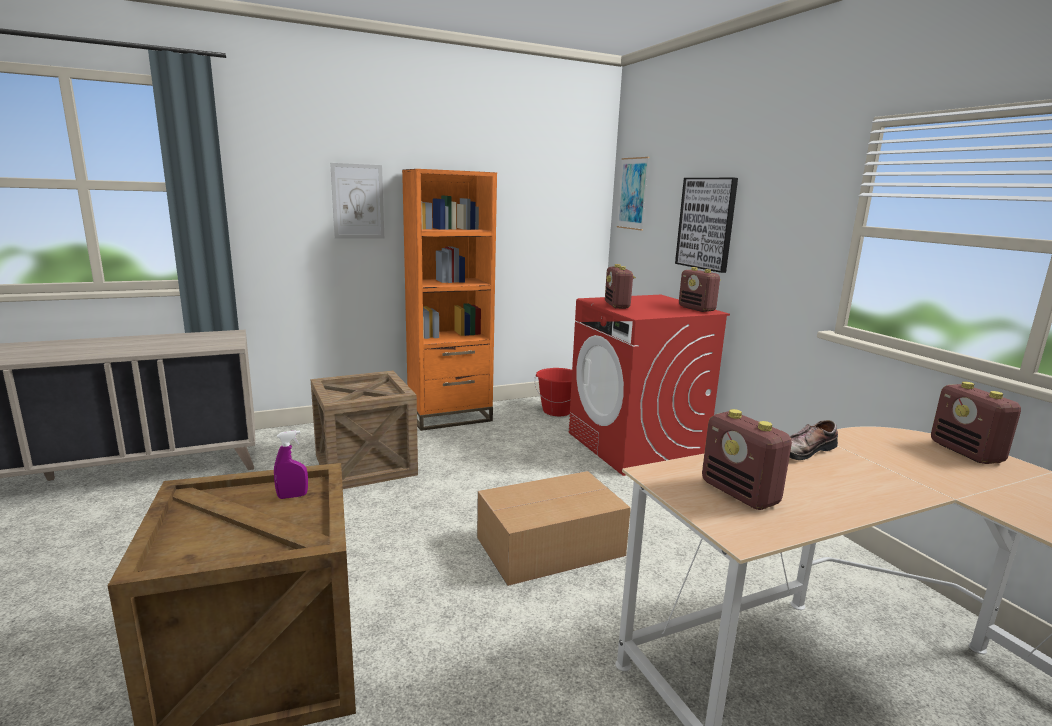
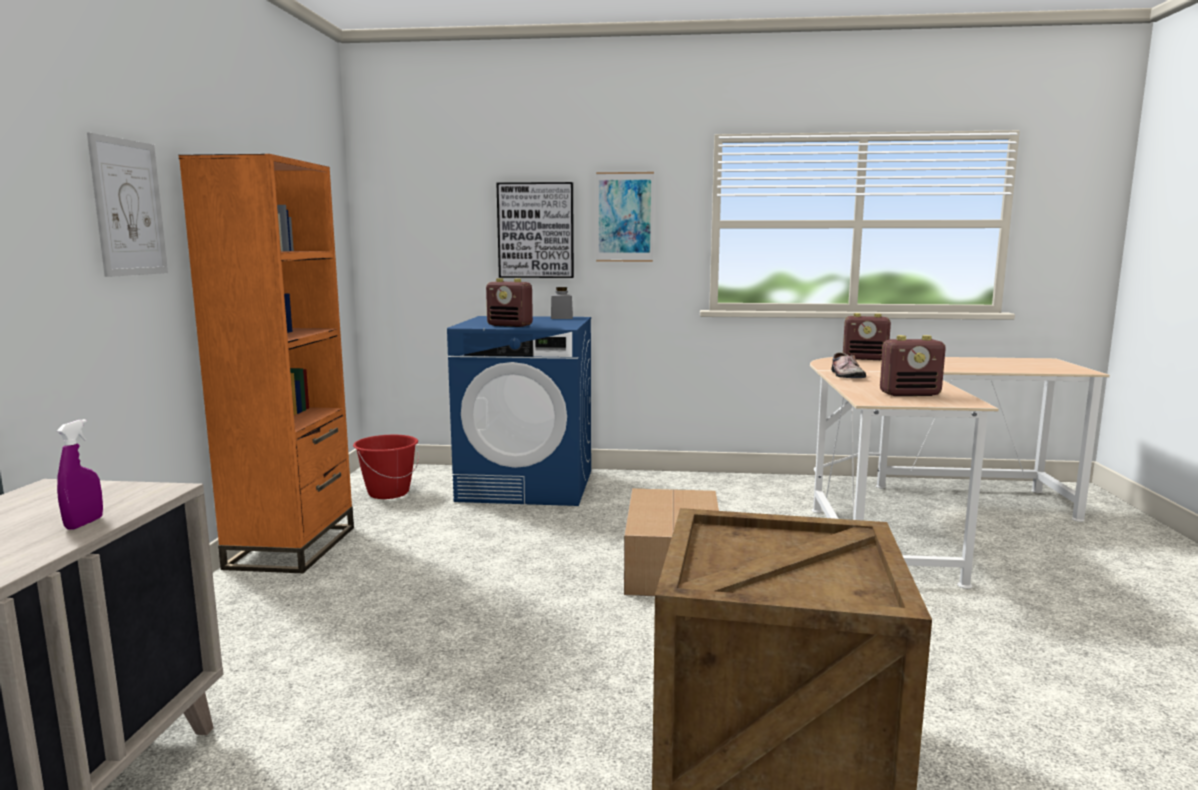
camera: 60 degrees left, 5 degrees down
purple spray bottle [274,430,308,499] -> purple spray bottle moved to [57,419,103,530]
crate [311,371,418,489] -> none
red washing machine [569,295,730,476] -> blue washing machine [447,316,591,506]
picture [617,157,649,231] -> picture moved to [596,172,654,262]
radio [679,267,721,312] -> grey jar [551,287,573,319]

